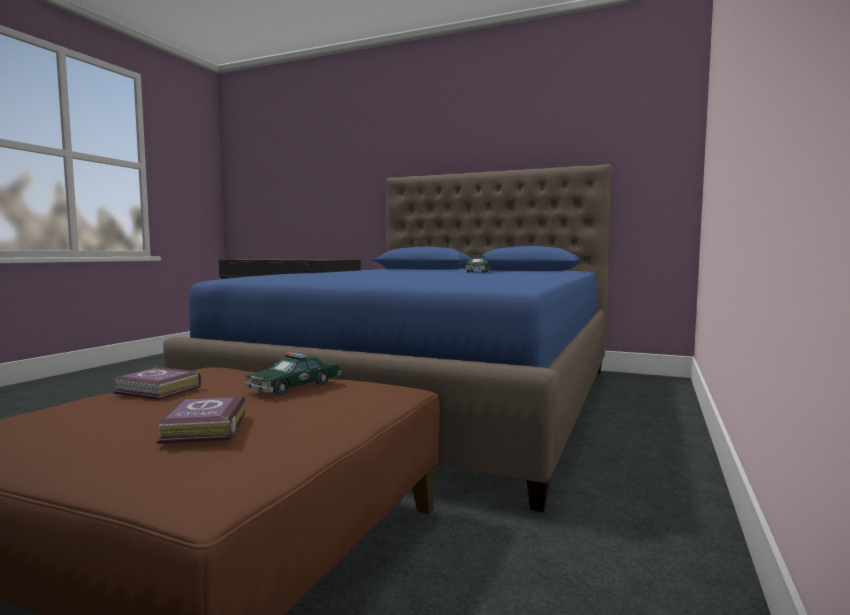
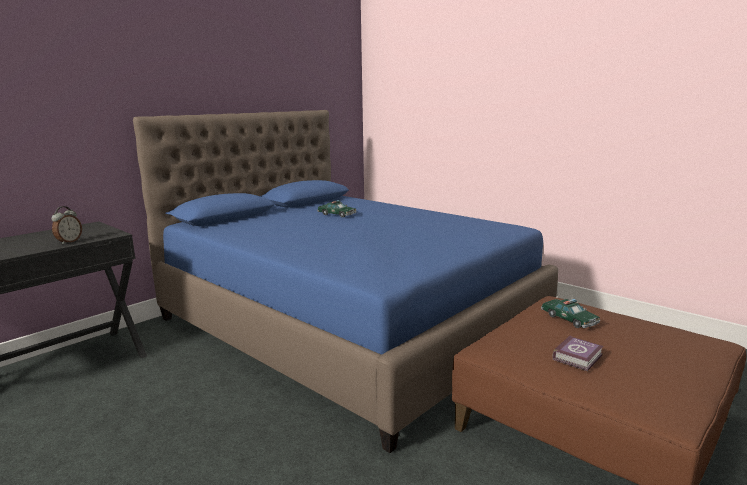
camera: 70 degrees left, 10 degrees up
book [157,395,246,444] -> none
none -> alarm clock [51,206,82,245]

